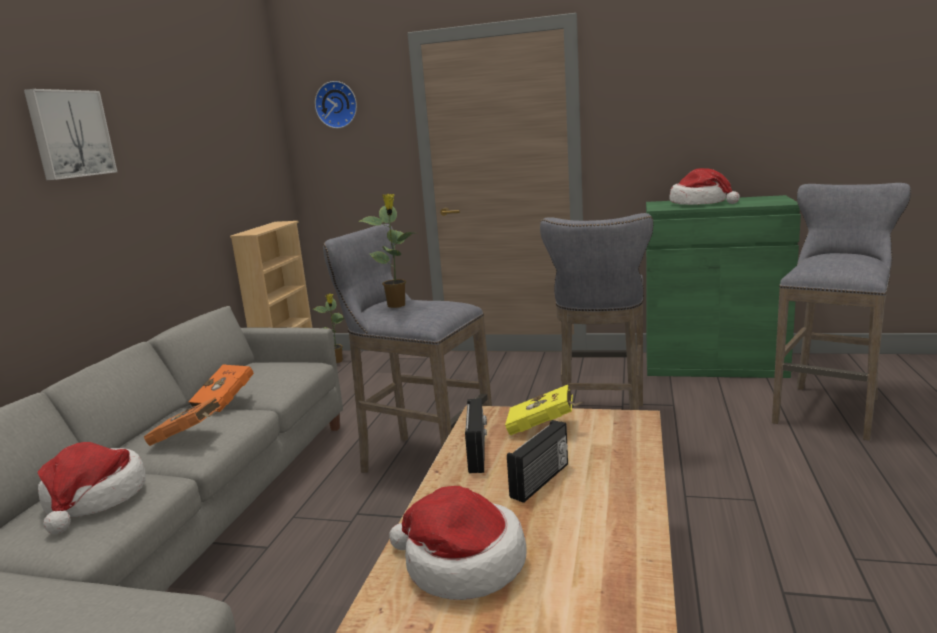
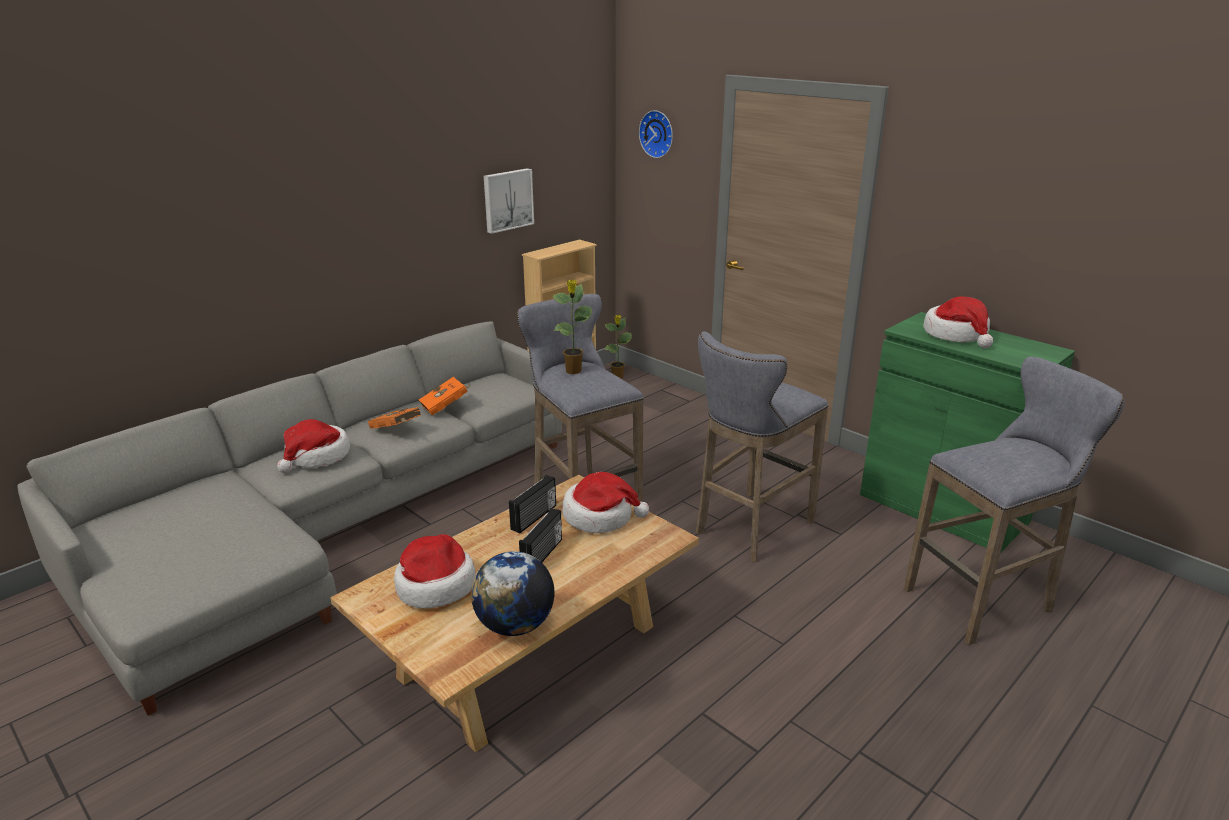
camera: 30 degrees right, 10 degrees up
picture [24,89,117,180] -> picture moved to [484,168,534,234]
yellow book [505,385,583,435] -> hat [562,472,649,533]
radio [507,420,568,503] -> radio turned 45 degrees counterclockwise [519,508,562,562]
none -> globe [471,551,555,636]

